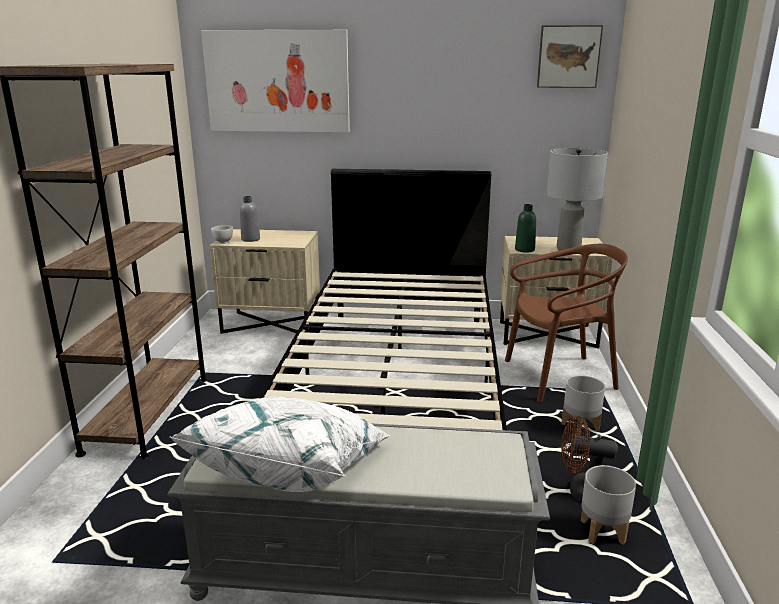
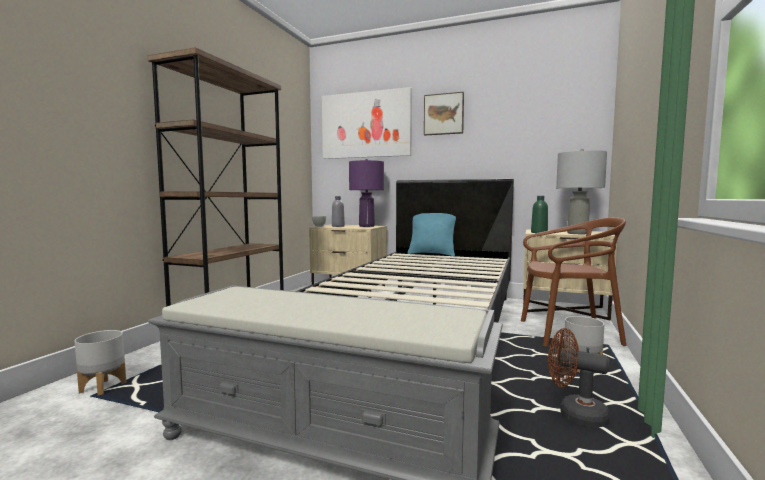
camera: 15 degrees right, 15 degrees down
white pillow [170,397,391,492] -> none
picture [537,25,603,88] -> picture moved to [424,92,464,135]
grey planter [581,465,636,545] -> grey planter moved to [74,330,126,395]
none -> purple table lamp [349,159,384,227]
none -> turquoise pillow [408,213,456,256]

